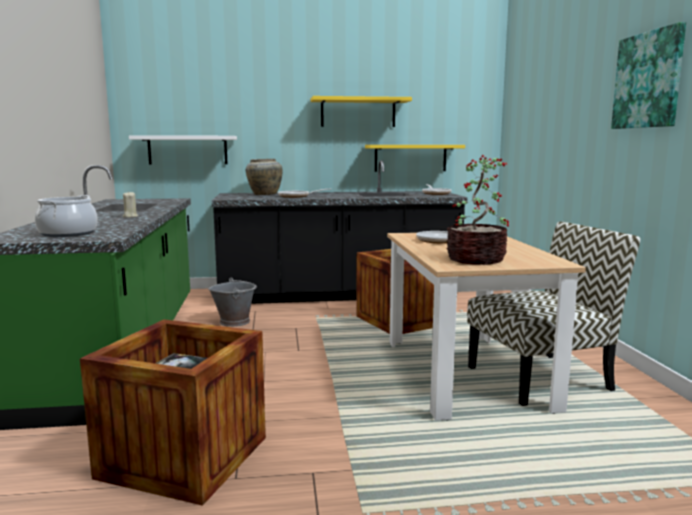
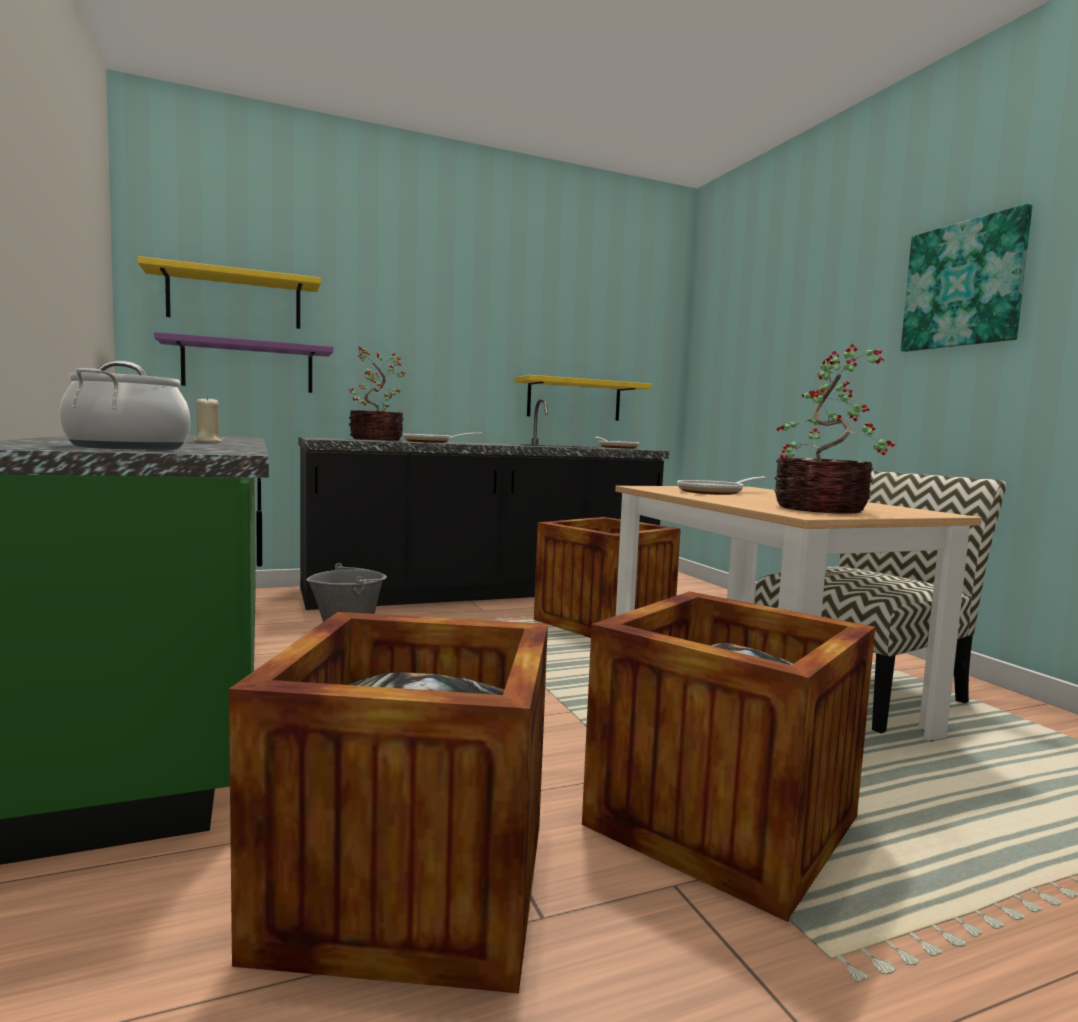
camera: 15 degrees left, 5 degrees down
white shelf [129,135,237,165] -> purple shelf [154,332,333,393]
beige vase [246,159,282,195] -> potted plant [349,347,405,441]
yellow shelf [311,96,412,127] -> yellow shelf moved to [137,256,321,329]
none -> crate [582,591,875,922]

